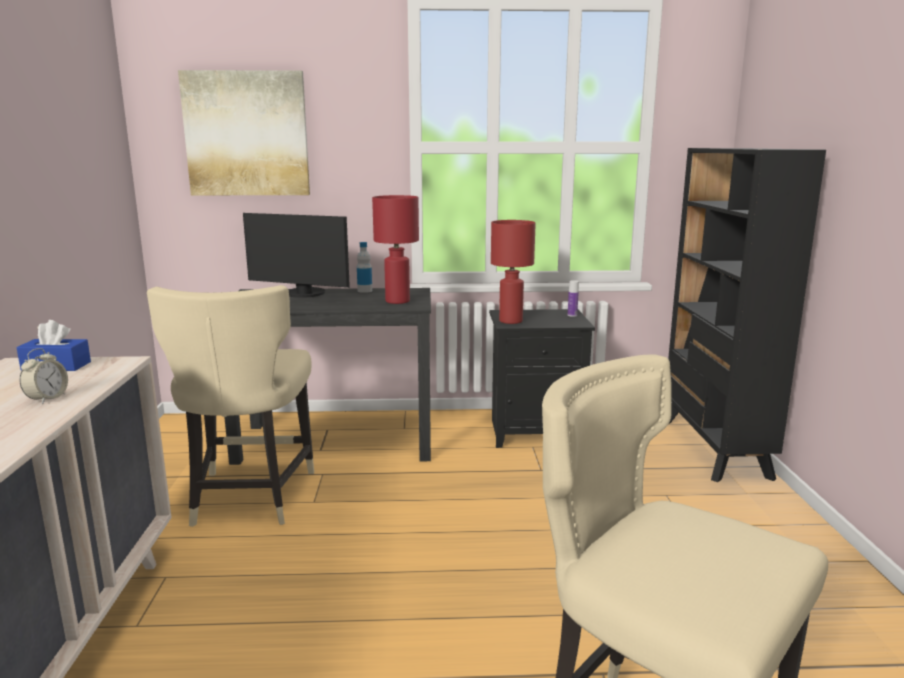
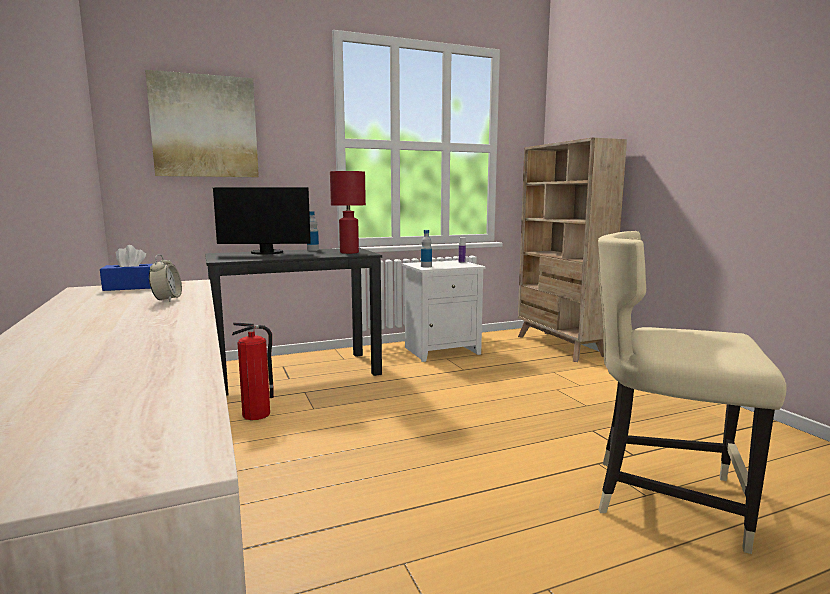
camera: 20 degrees left, 5 degrees down
beige chair [147,285,314,527] -> fire extinguisher [232,323,274,420]
black nightstand [489,309,595,448] -> white nightstand [401,260,486,362]
red table lamp [491,220,536,324] -> bottle [421,230,432,268]
black bookcase [668,148,826,482] -> beige bookcase [518,138,627,362]

